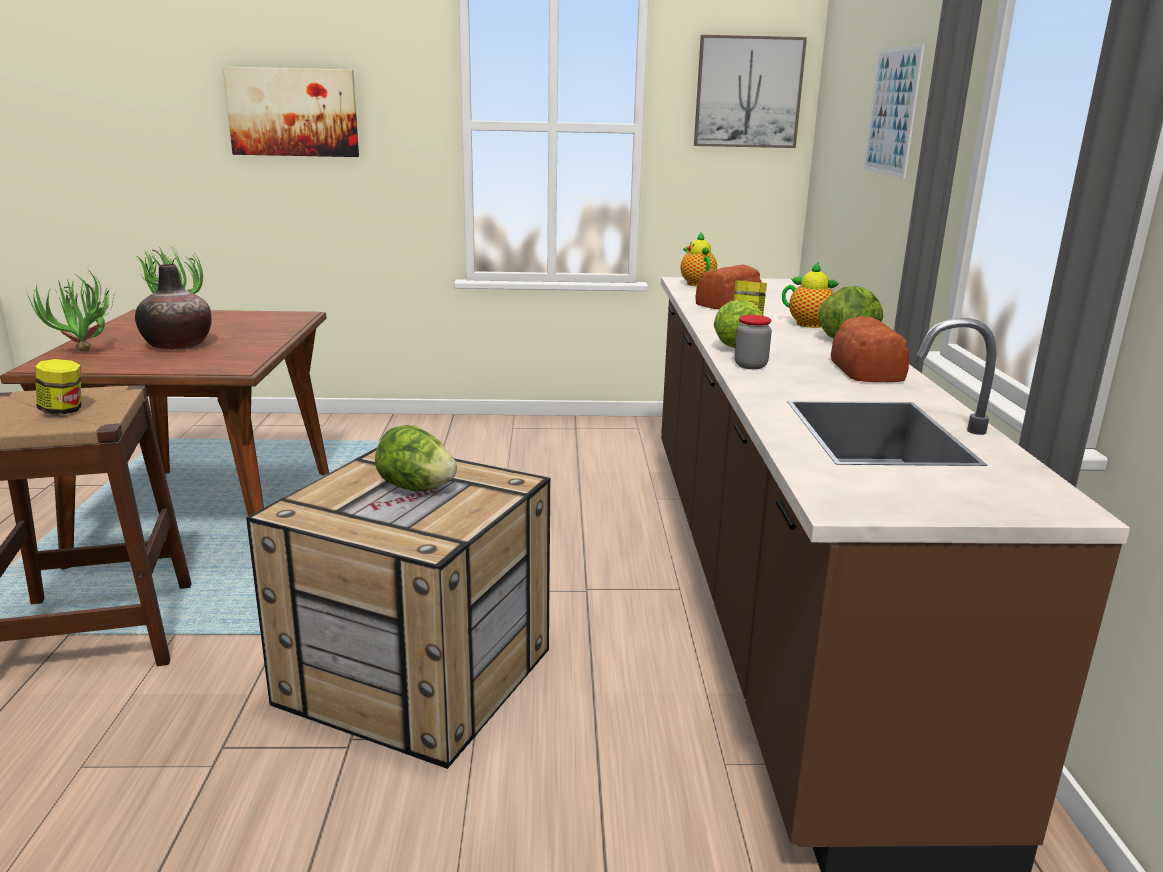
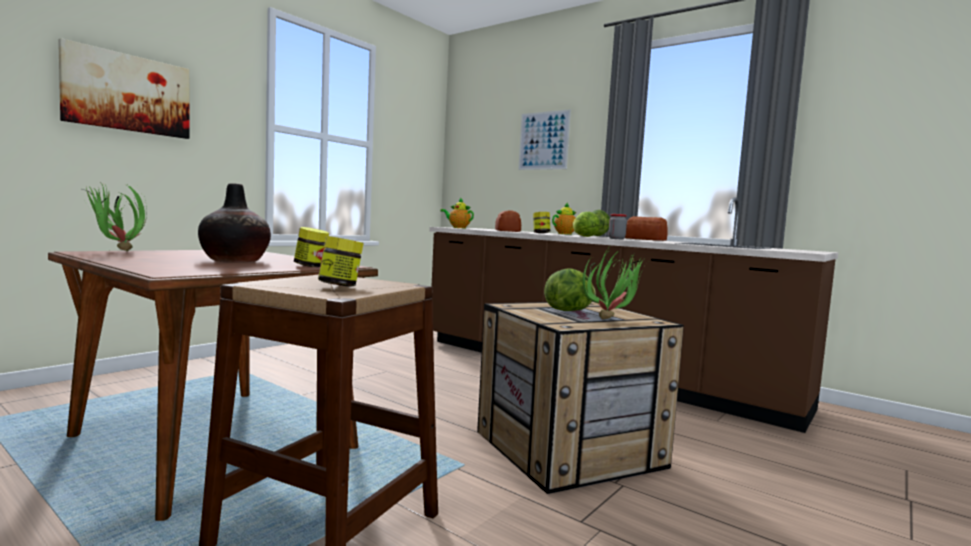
camera: 50 degrees left, 15 degrees down
potted plant [26,268,114,351] -> potted plant moved to [583,249,646,319]
picture [694,35,807,148] -> none
none -> jar [294,227,329,267]

